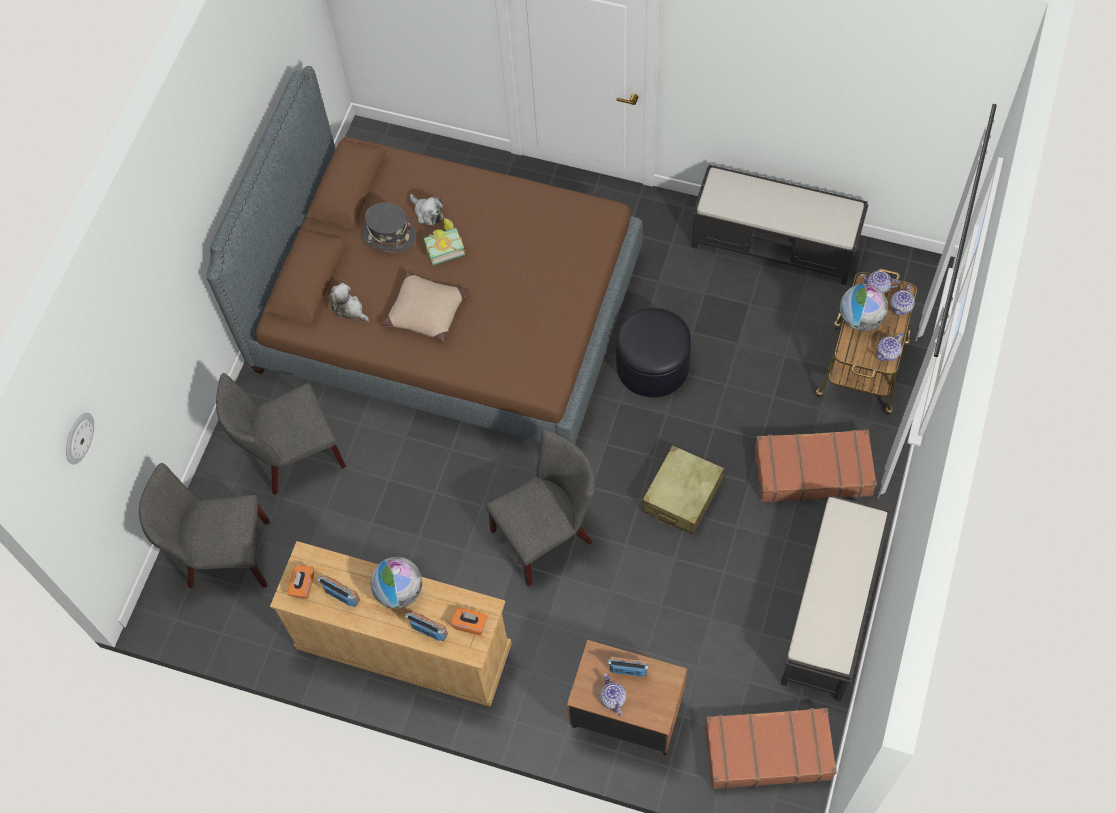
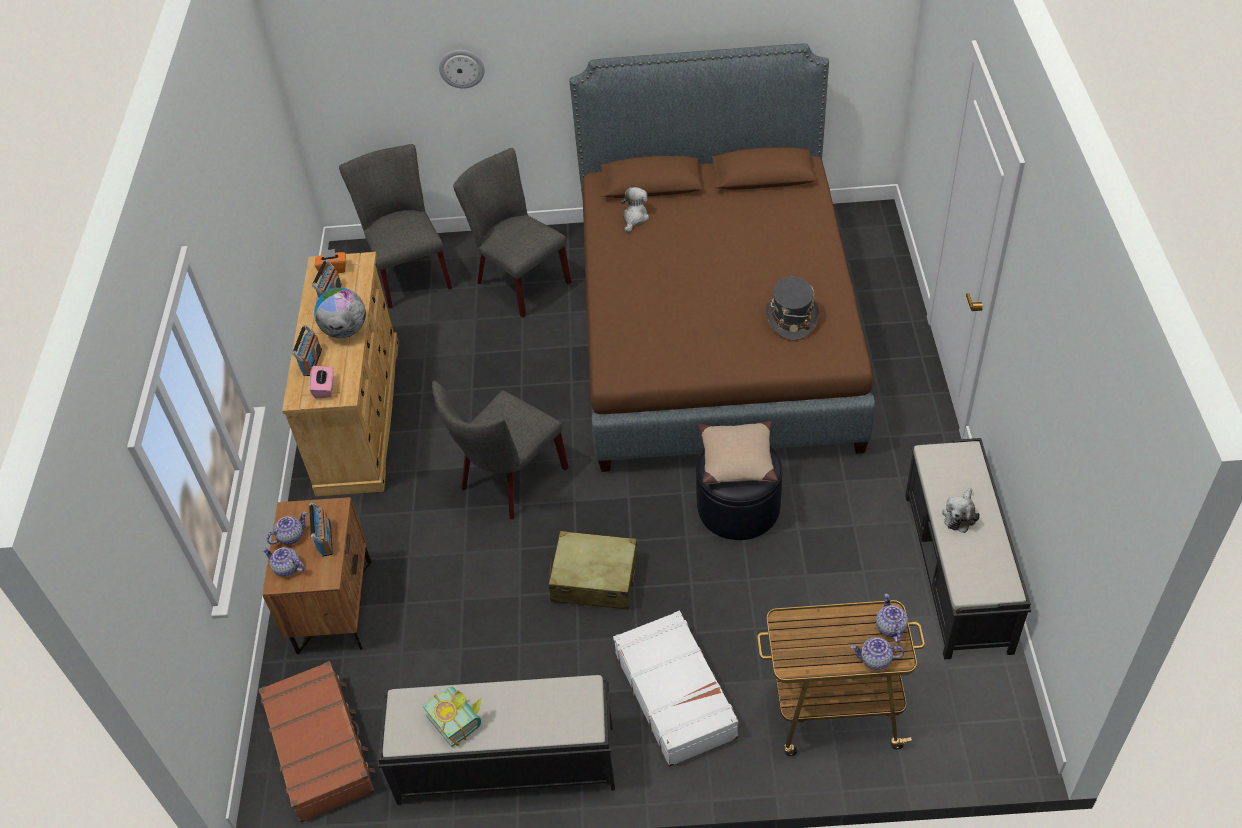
camera: 70 degrees right, 15 degrees down
wall clock [66,413,94,465] -> wall clock moved to [439,50,485,89]
grey hat [362,202,417,253] -> grey hat moved to [765,277,820,341]
beige pillow [381,271,469,343] -> beige pillow moved to [698,421,778,484]
plush toy [410,194,444,226] -> plush toy moved to [942,488,980,533]
book [424,218,466,265] -> book moved to [423,686,482,747]
orange tissue box [451,608,488,635] -> pink tissue box [309,366,333,399]
grey chair [486,429,595,586] -> grey chair turned 90 degrees clockwise [432,381,569,519]
brown suitcase [755,429,877,503] -> white suitcase [613,611,738,767]
globe [840,284,888,331] -> none
teapot [877,333,903,361] -> teapot moved to [262,547,305,576]

